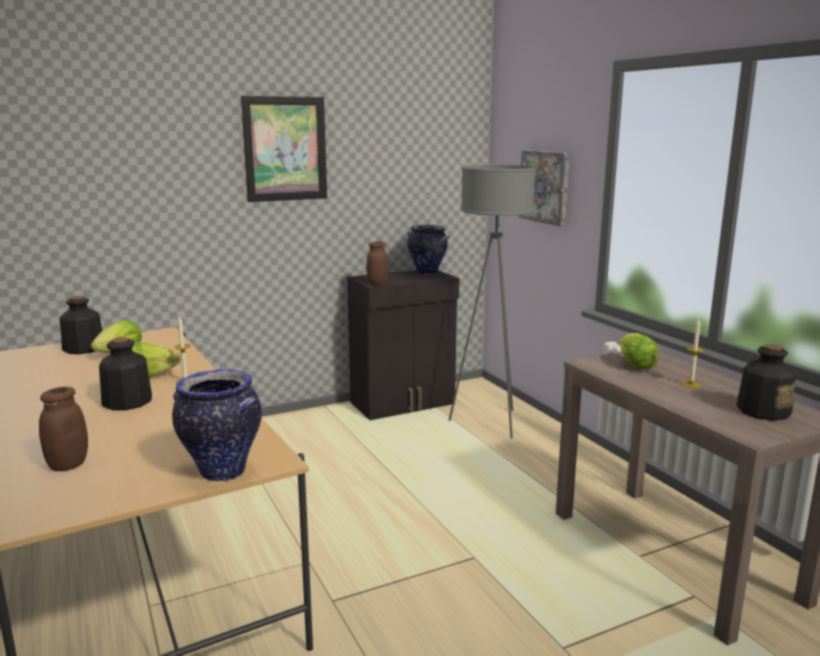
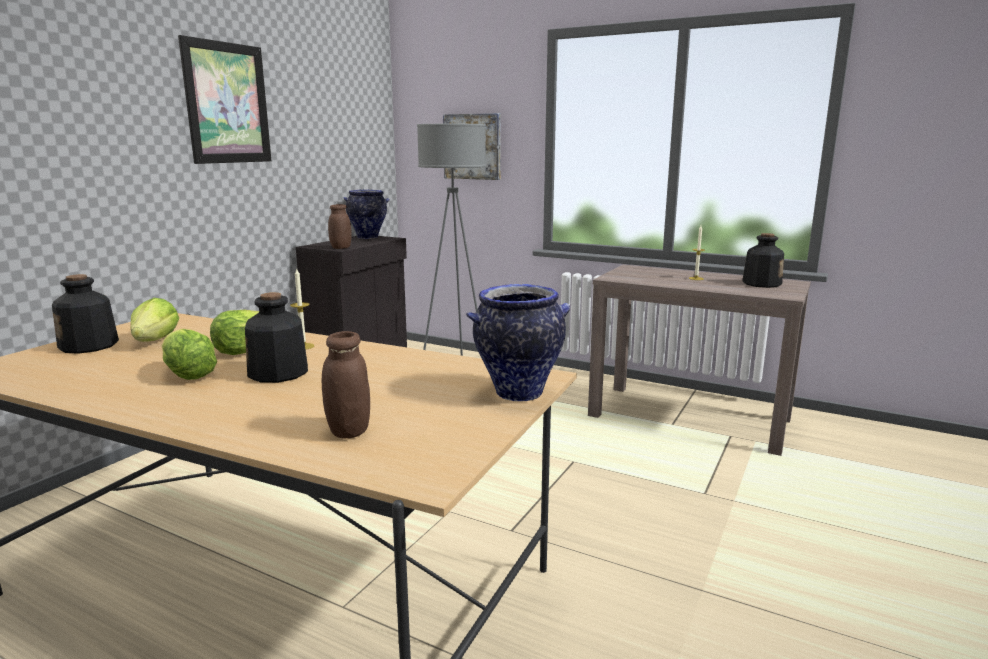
camera: 35 degrees left, 0 degrees up
lettuce [620,333,658,370] -> lettuce moved to [162,329,217,380]

